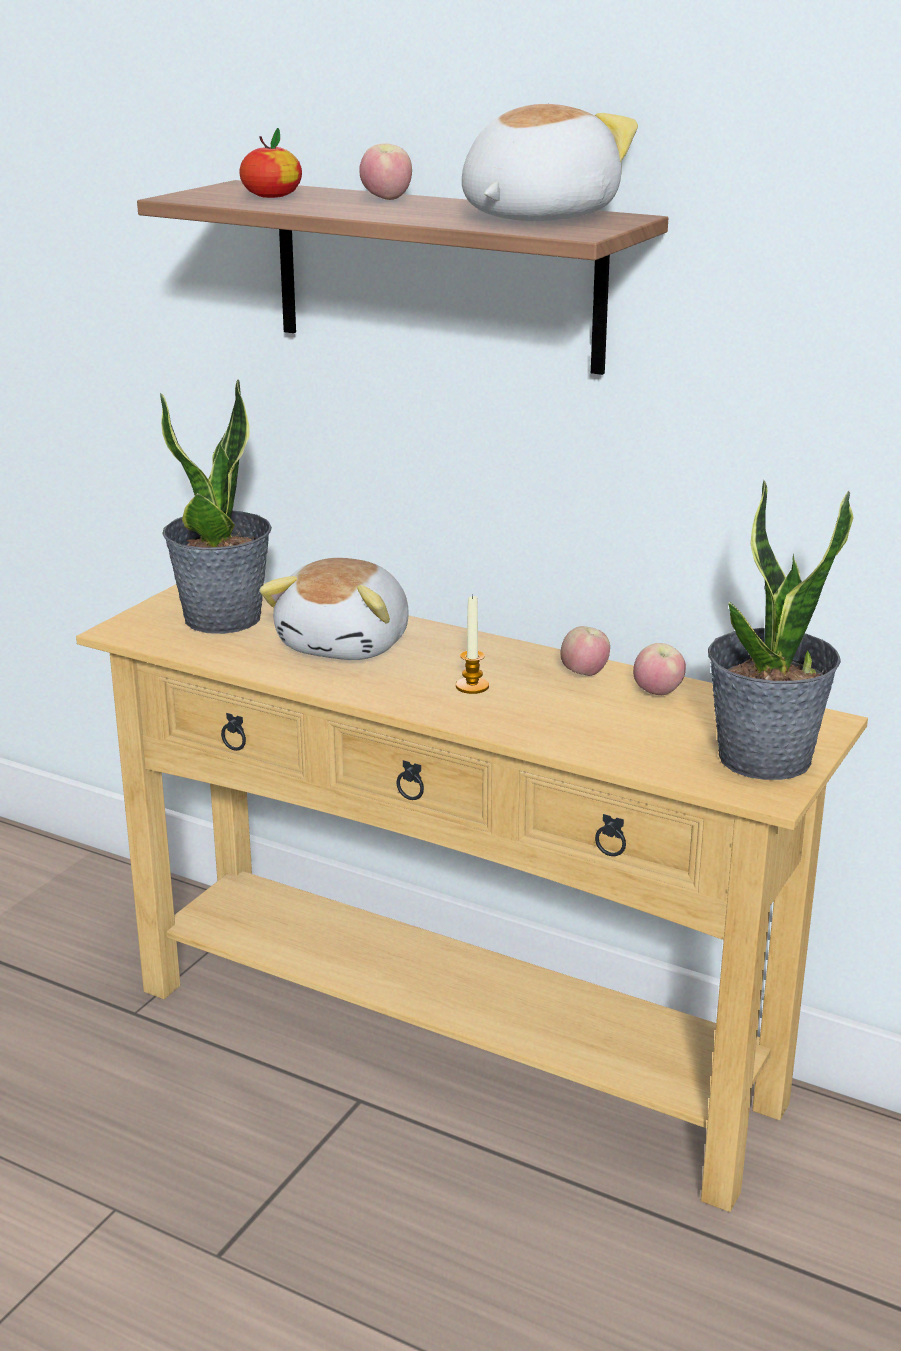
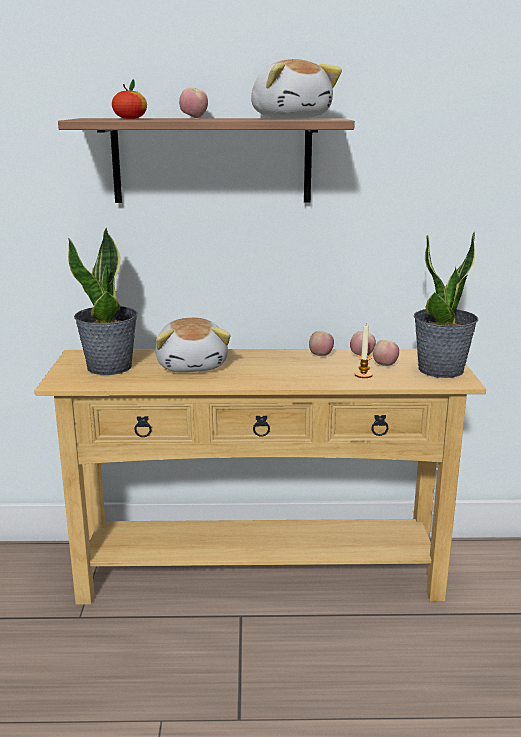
camera: 30 degrees left, 5 degrees down
candle [456,594,489,694] -> candle moved to [355,325,373,378]
plush toy [462,104,638,221] -> plush toy turned 150 degrees clockwise [251,59,342,119]
none -> apple [373,340,399,366]

